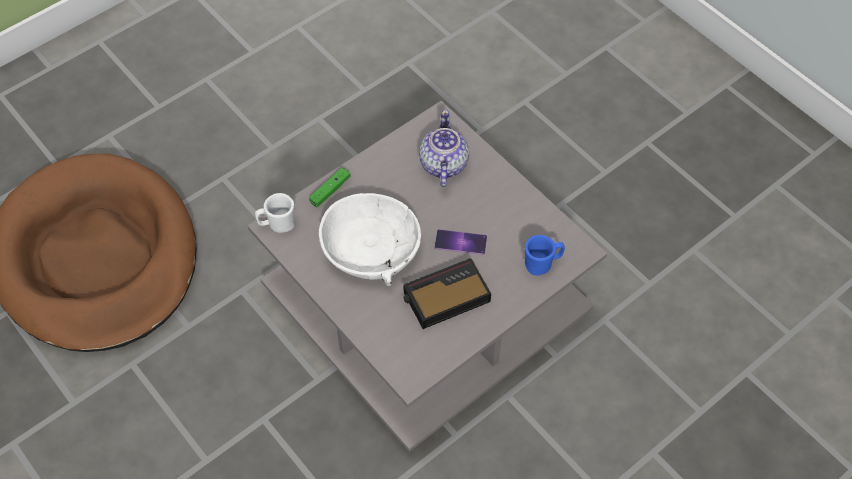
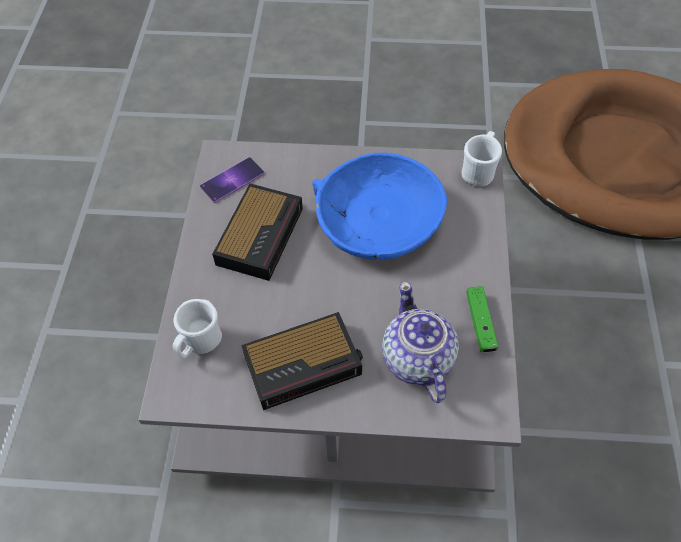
camera: 135 degrees right, 0 degrees up
green game controller [309,168,351,207] -> green game controller moved to [467,286,498,353]
white bowl [319,193,421,286] -> blue bowl [312,153,447,260]
teapot [419,110,469,187] -> teapot turned 150 degrees counterclockwise [382,281,459,403]
phone [434,229,487,255] -> phone moved to [200,157,265,203]
blue mug [525,235,565,275] -> white mug [173,299,222,359]
none -> alarm clock [241,312,363,410]

